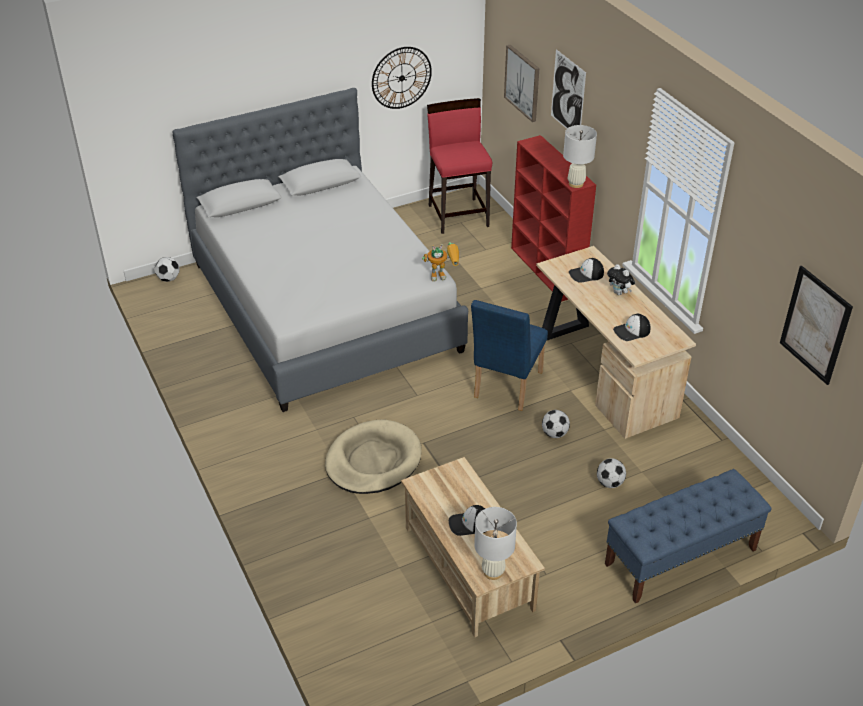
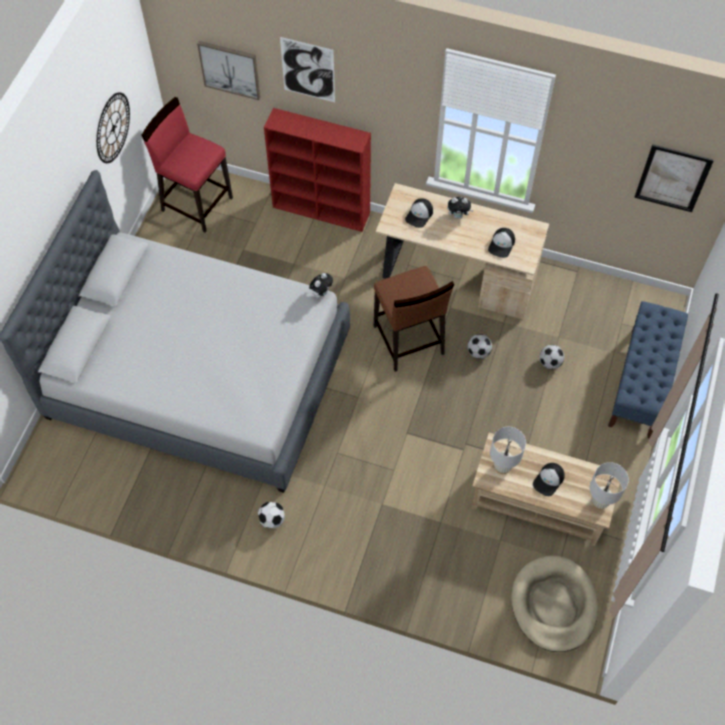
camera: 45 degrees left, 20 degrees up
football [154,257,180,282] -> football moved to [258,502,285,528]
beige dog bed [325,420,422,494] -> beige dog bed moved to [511,556,598,652]
toy robot [422,242,459,281] -> plush toy [309,273,333,299]
blue chair [471,300,548,411] -> brown stool [374,266,454,372]
white table lamp [563,125,597,188] -> white table lamp moved to [490,427,526,474]

